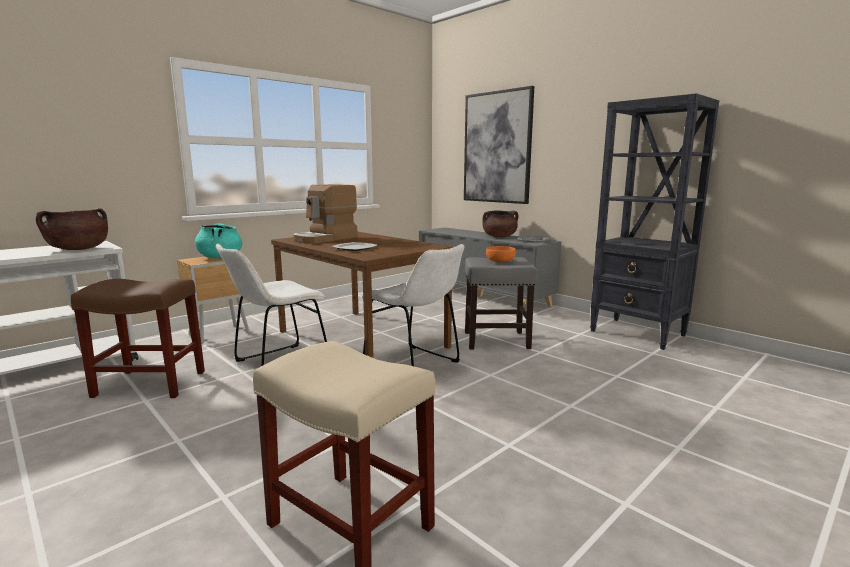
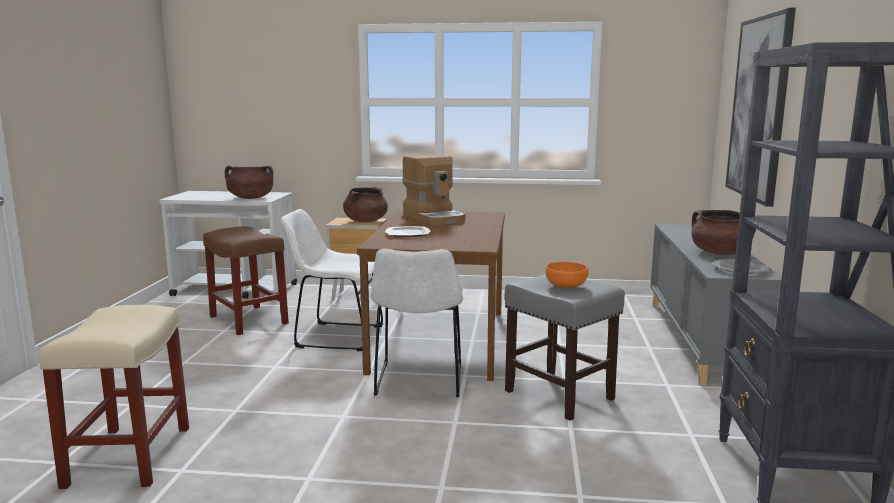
camera: 50 degrees right, 0 degrees up
turquoise cooking pot [195,223,242,258] -> brown cooking pot [343,187,388,222]
coffee machine [293,184,358,244] -> coffee machine turned 120 degrees counterclockwise [402,154,465,225]

